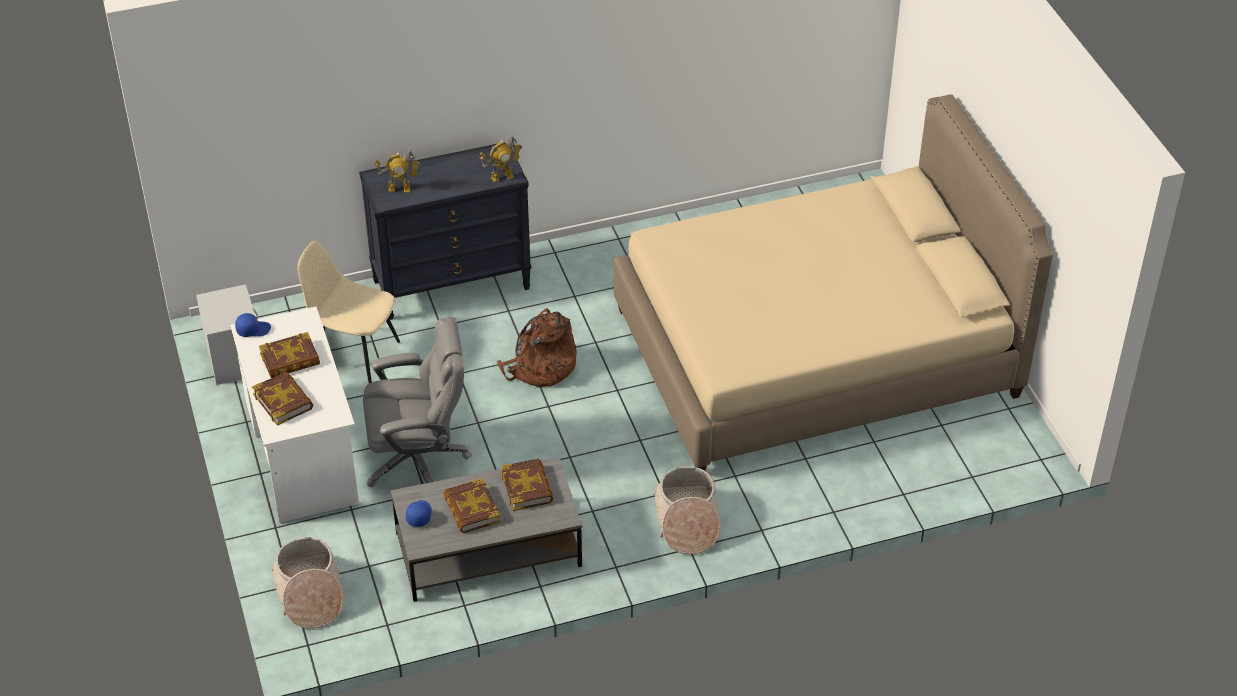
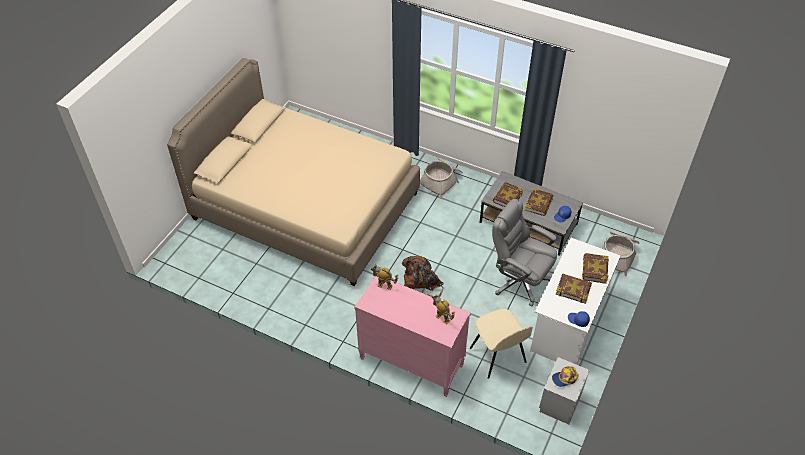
camera: 135 degrees left, 5 degrees up
black dresser [359,142,531,320] -> pink dresser [354,276,471,397]
none -> cap [552,366,579,387]

